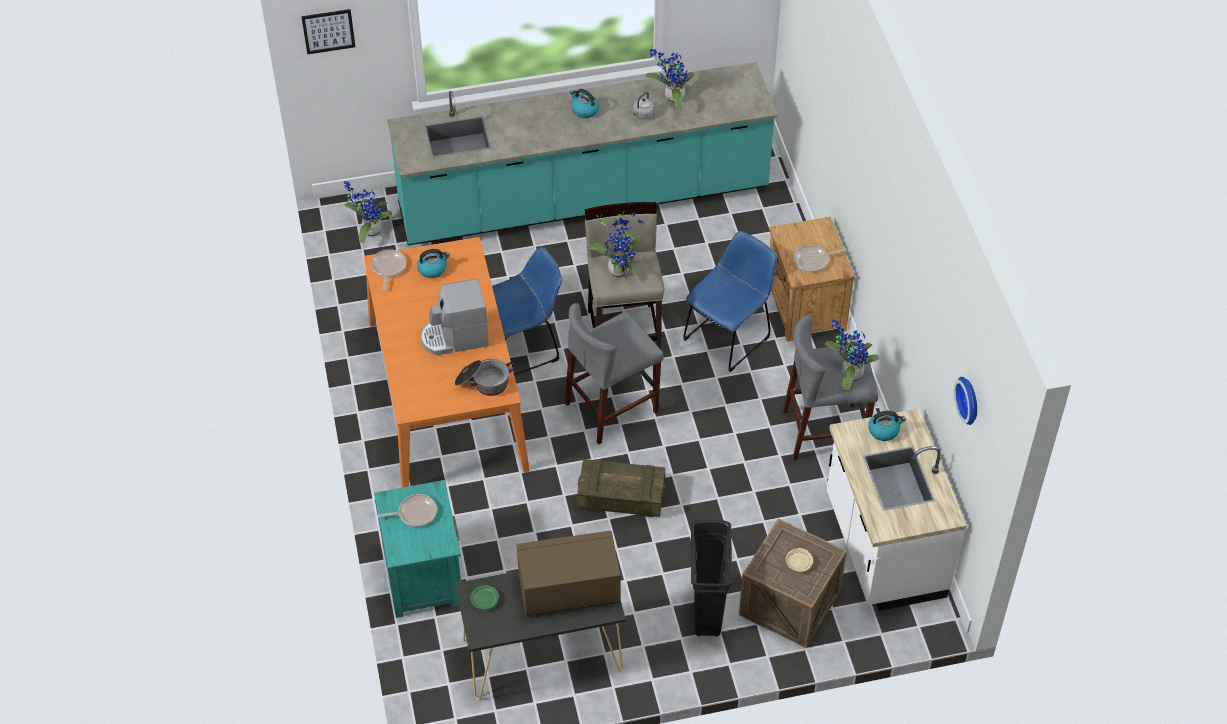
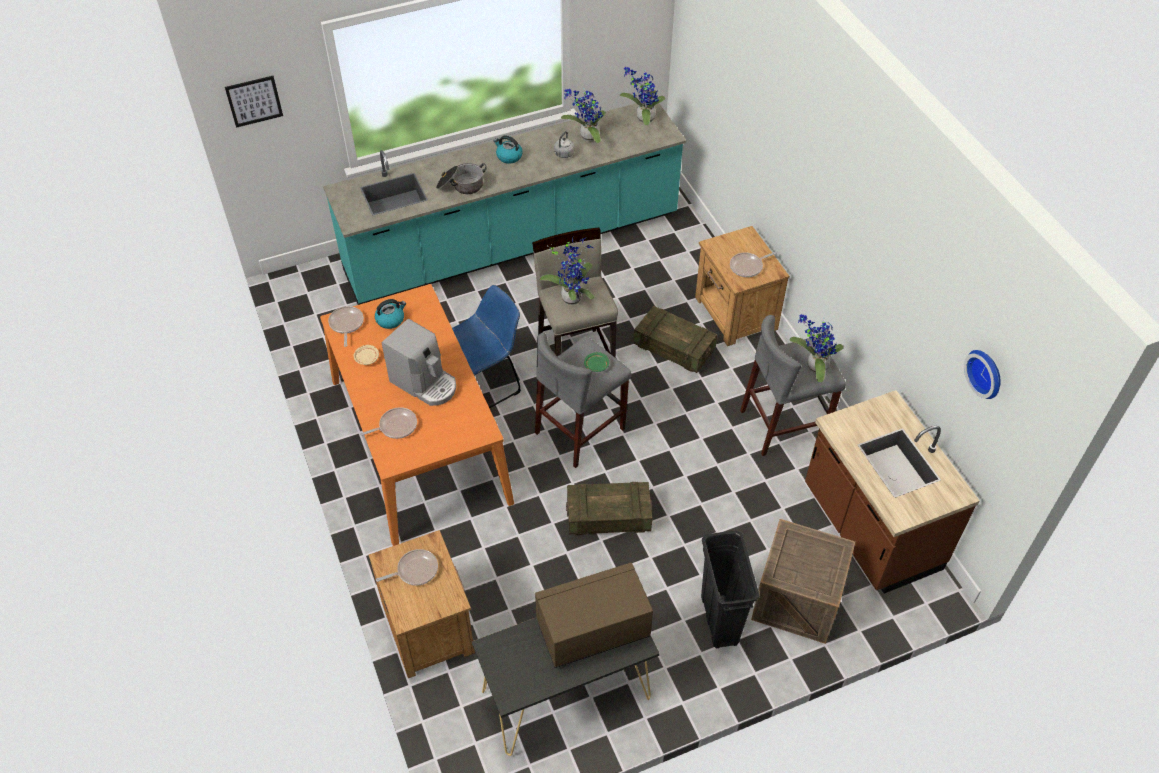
camera: 10 degrees left, 0 degrees up
potted plant [344,181,392,243] -> potted plant moved to [620,67,665,125]
turquoise nightstand [374,480,461,618] -> brown nightstand [369,530,475,678]
coffee machine [420,279,489,355] -> coffee machine turned 120 degrees counterclockwise [382,319,456,406]
cooking pot [455,359,514,396] -> cooking pot moved to [436,163,487,194]
green plate [470,585,499,610] -> green plate moved to [584,352,609,372]
blue chair [683,231,777,372] -> crate [633,306,717,373]
beige plate [786,548,813,572] -> beige plate moved to [354,345,379,365]
white counter [827,408,967,611] -> brown counter [805,390,980,594]
kettle [868,411,906,441] -> none
none -> frying pan [360,407,417,439]

